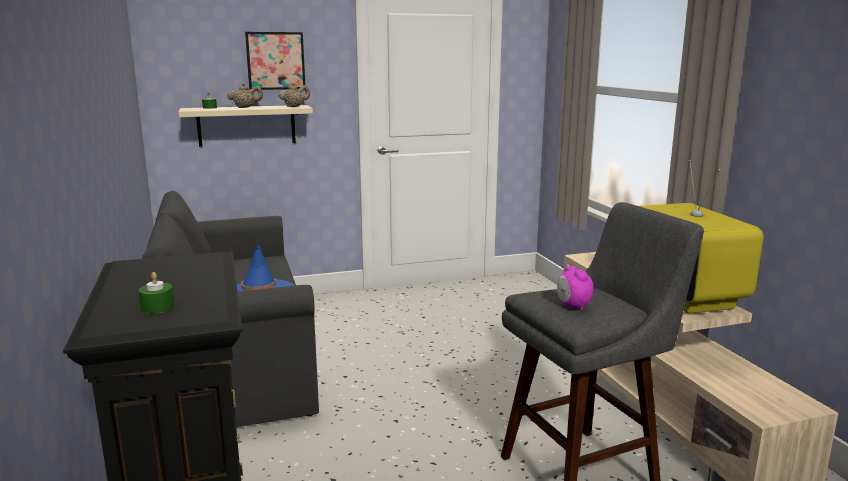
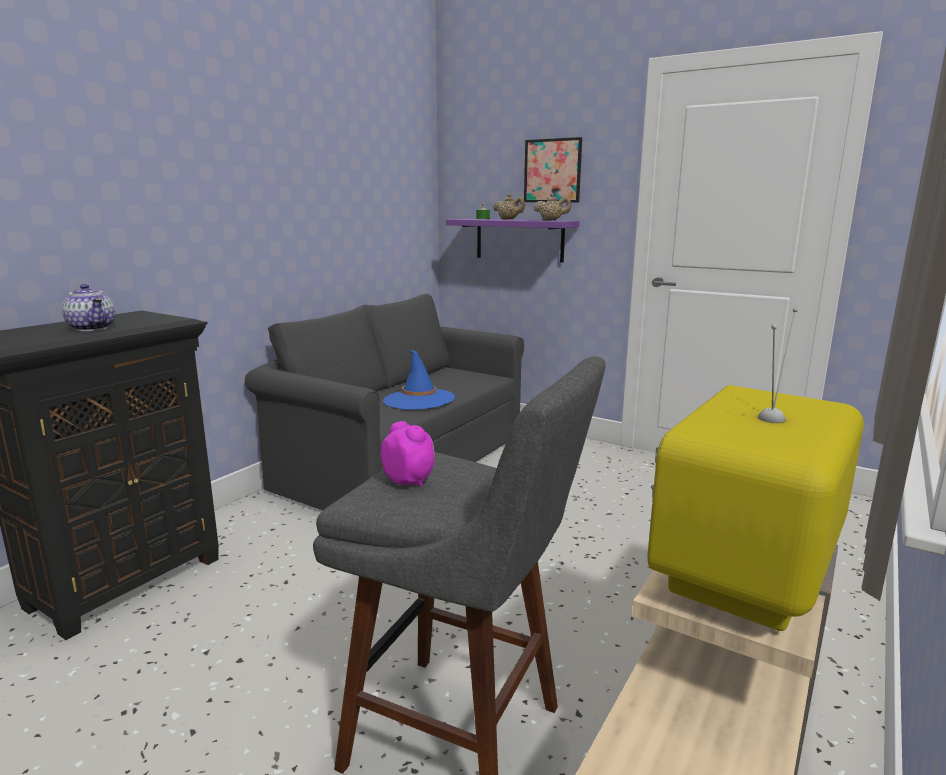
camera: 50 degrees right, 0 degrees up
green candle [139,272,175,314] -> none
beige shelf [179,105,313,147] -> purple shelf [446,219,580,262]
alarm clock [557,266,593,311] -> alarm clock turned 105 degrees clockwise [381,421,435,487]
none -> teapot [62,284,115,331]

